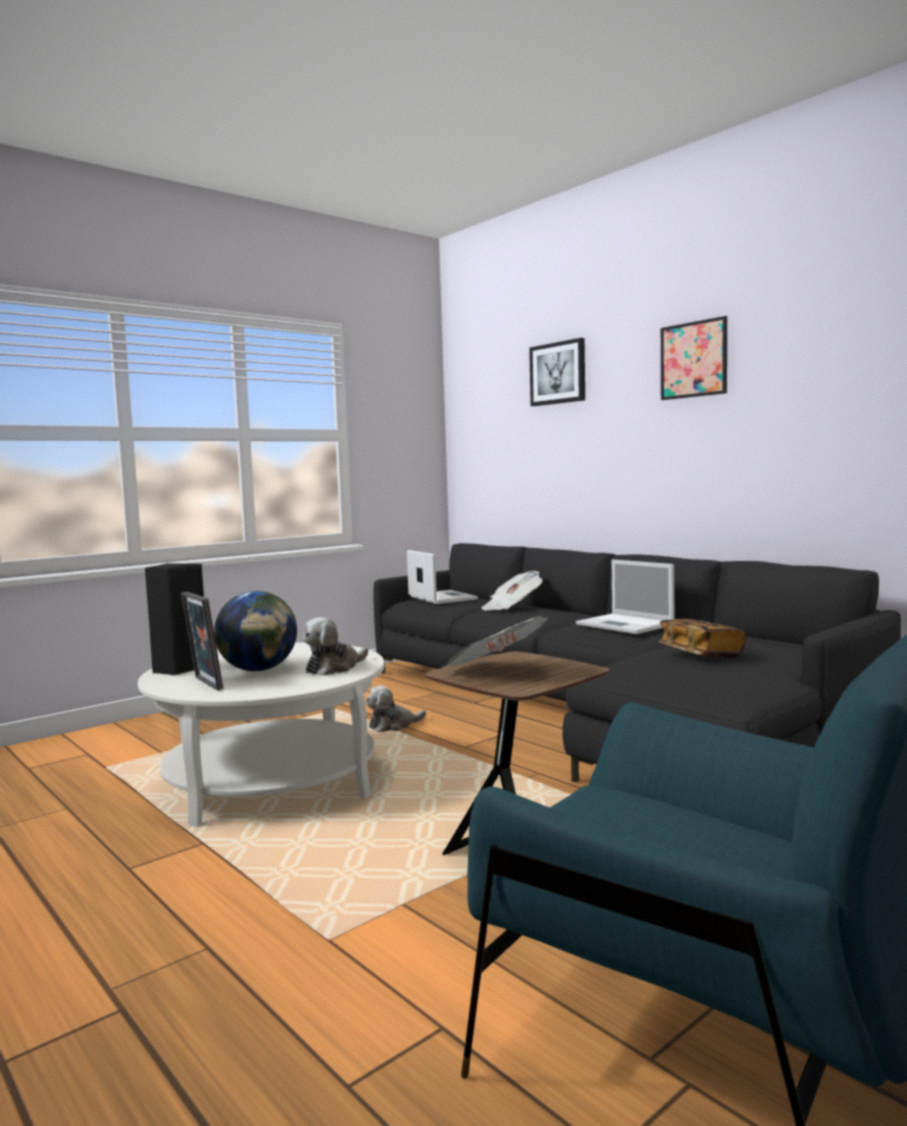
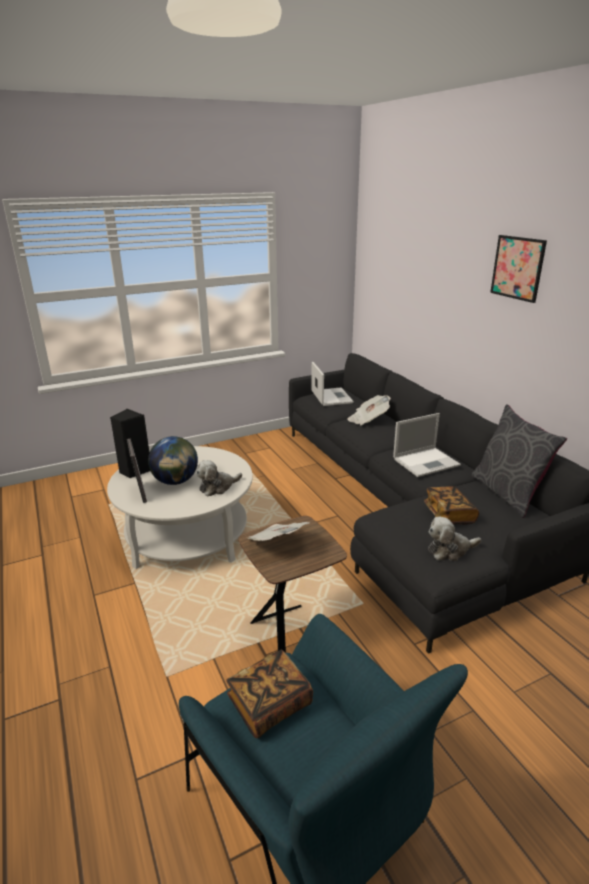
camera: 15 degrees right, 20 degrees up
plush toy [366,686,426,732] -> plush toy moved to [428,516,481,561]
picture [529,338,585,406] -> none
laptop [576,559,674,634] -> laptop turned 90 degrees counterclockwise [393,413,461,477]
none -> book [226,650,313,738]
none -> grey pillow [471,404,567,518]

